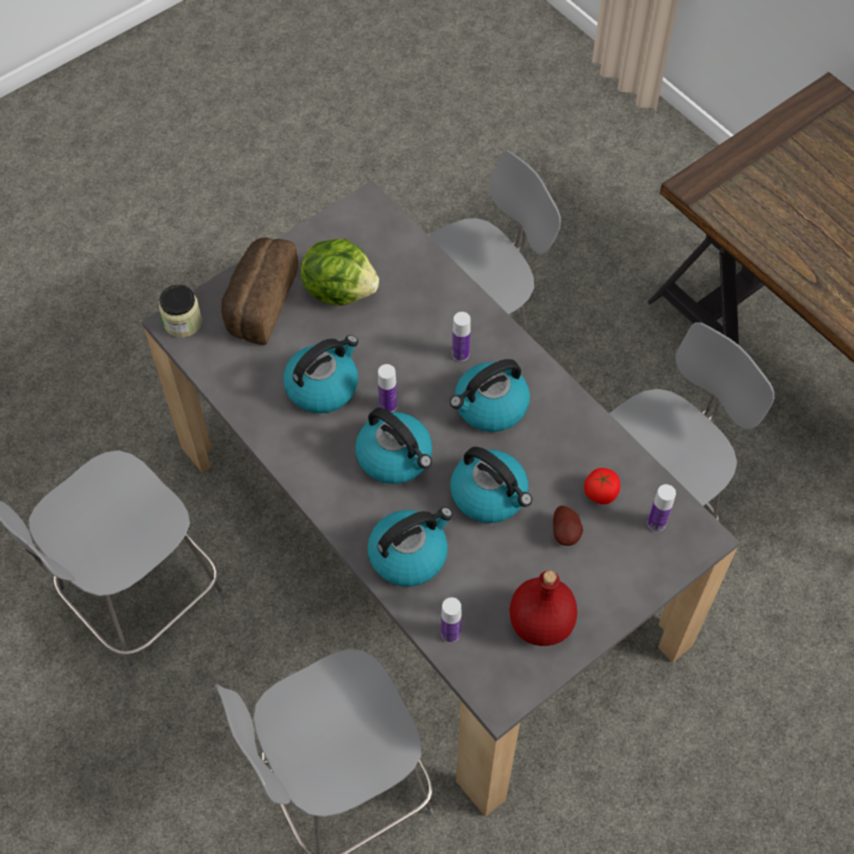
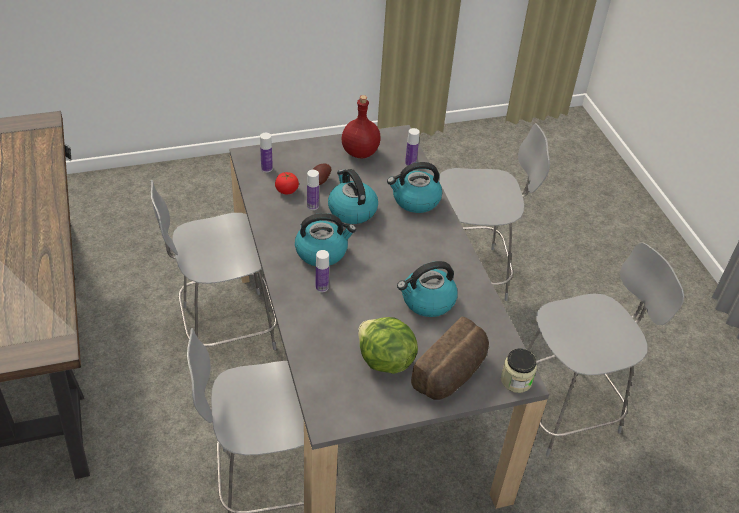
camera: 160 degrees left, 15 degrees down
kettle [355,408,432,484] -> none
bottle [378,364,397,412] -> bottle moved to [307,170,319,210]

